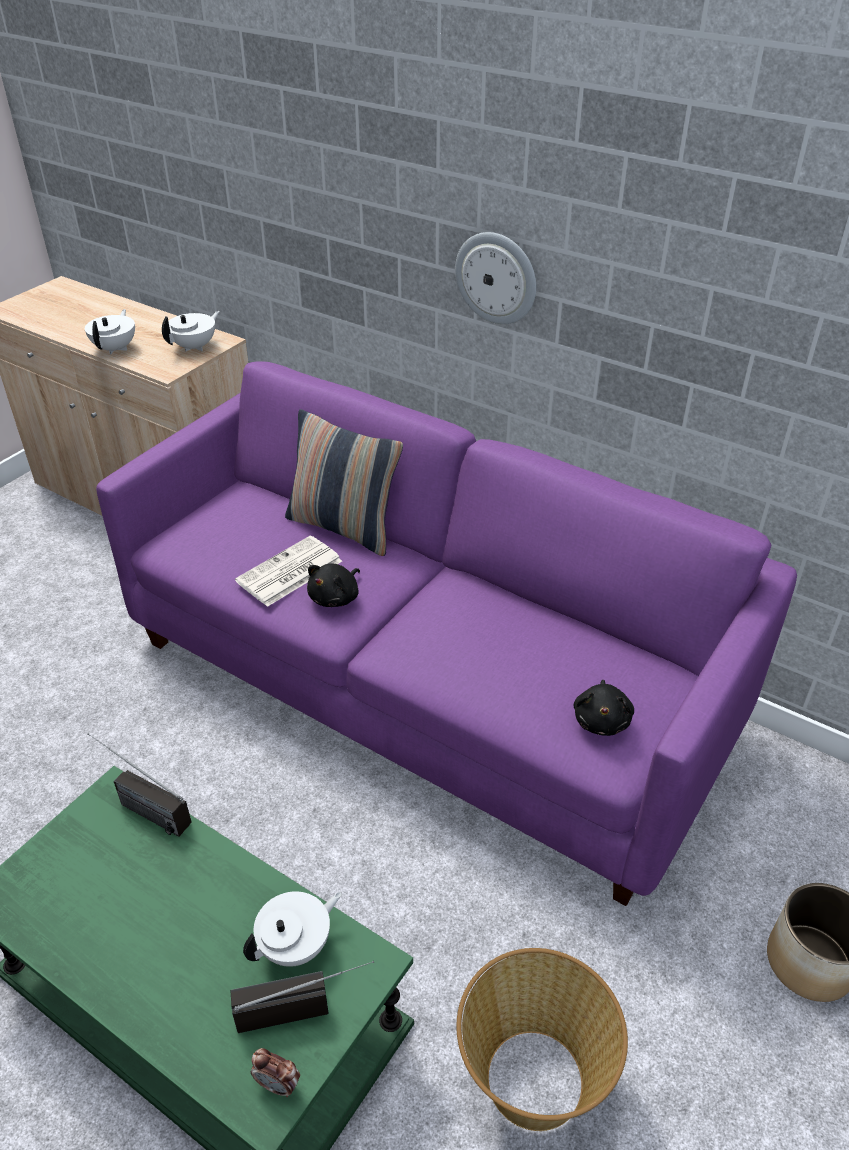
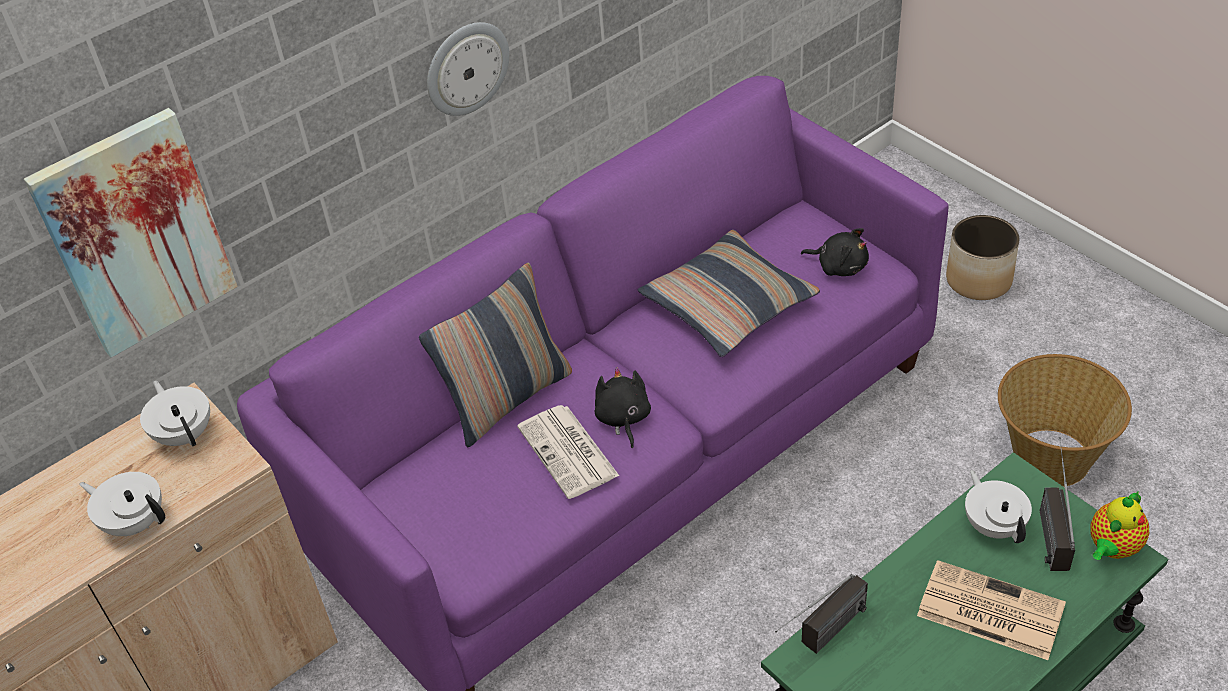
camera: 70 degrees left, 5 degrees up
alarm clock [251,1048,300,1097] -> teapot [1091,490,1149,560]
black plush toy [307,563,360,607] -> black plush toy turned 150 degrees counterclockwise [595,367,651,448]
none -> picture [24,108,238,357]
none -> pillow [638,230,820,357]
none -> newspaper [917,560,1066,660]

